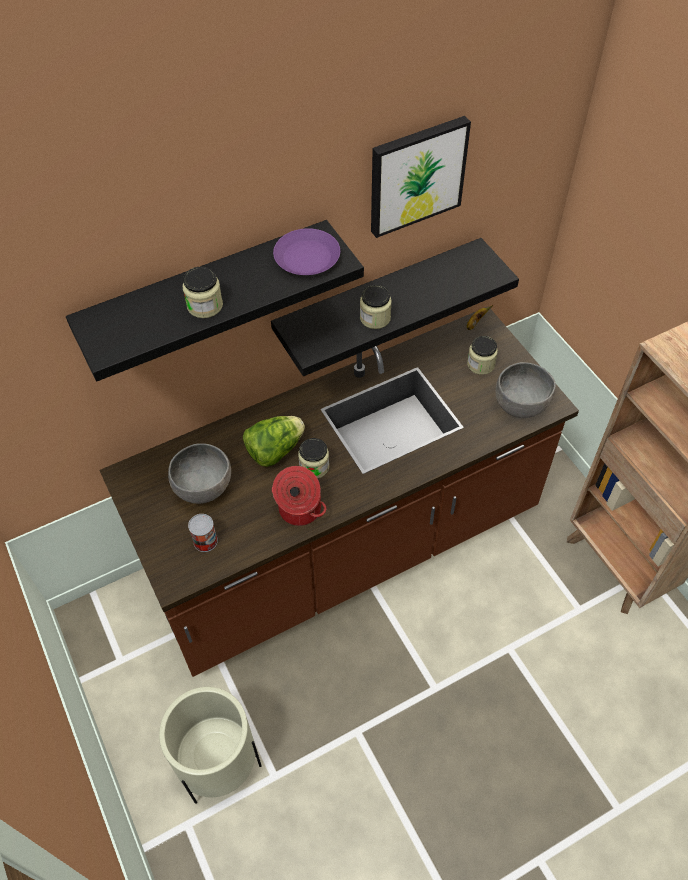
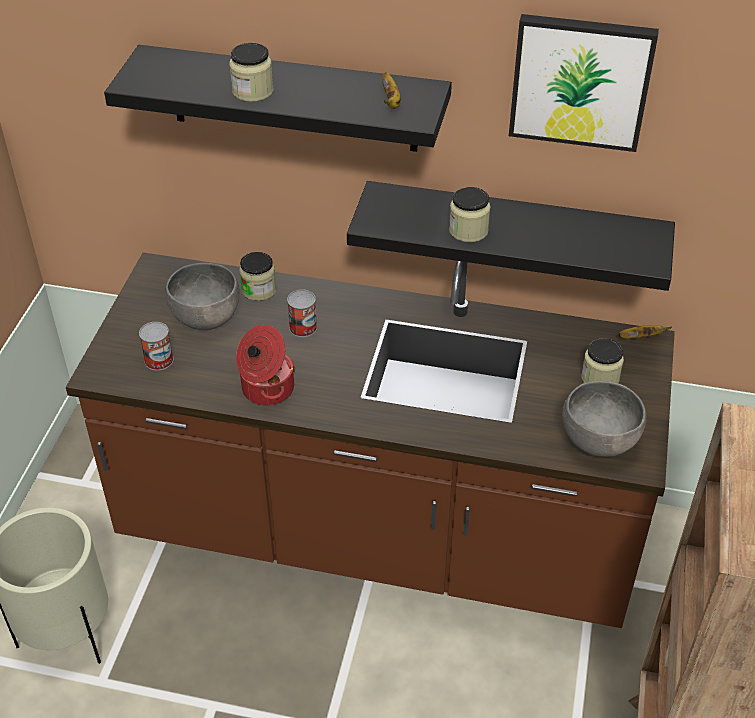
camera: 40 degrees right, 10 degrees down
lettuce [243,416,305,467] -> can [287,289,317,337]
purple plate [273,228,340,275] -> banana [382,72,401,109]
jar [298,438,329,478] -> jar moved to [239,252,277,301]

